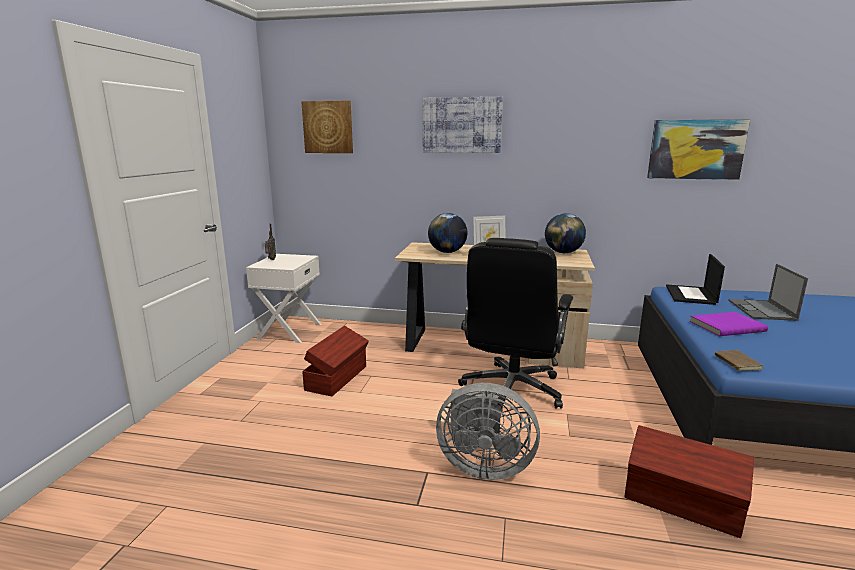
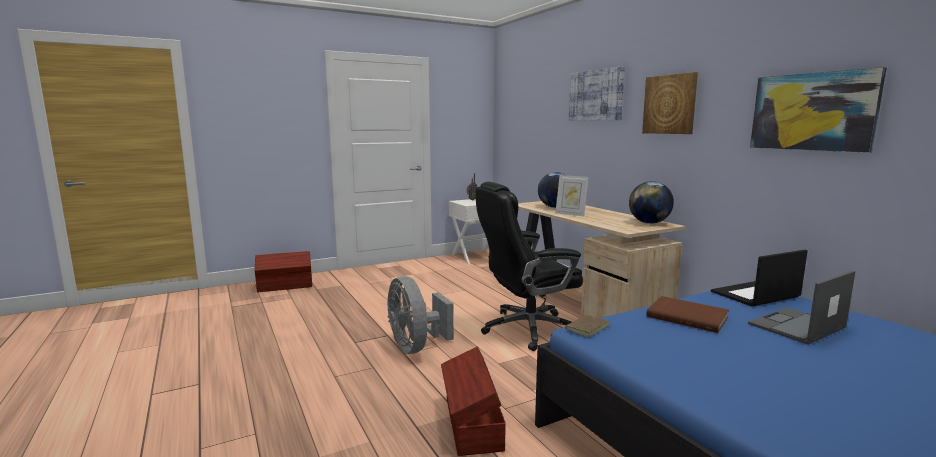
camera: 50 degrees right, 5 degrees down
picture [301,100,353,153] -> picture moved to [642,72,698,134]
brown storage box [302,326,369,396] -> brown storage box moved to [255,251,312,292]
purple book [690,312,768,336] -> brown book [646,296,729,333]

